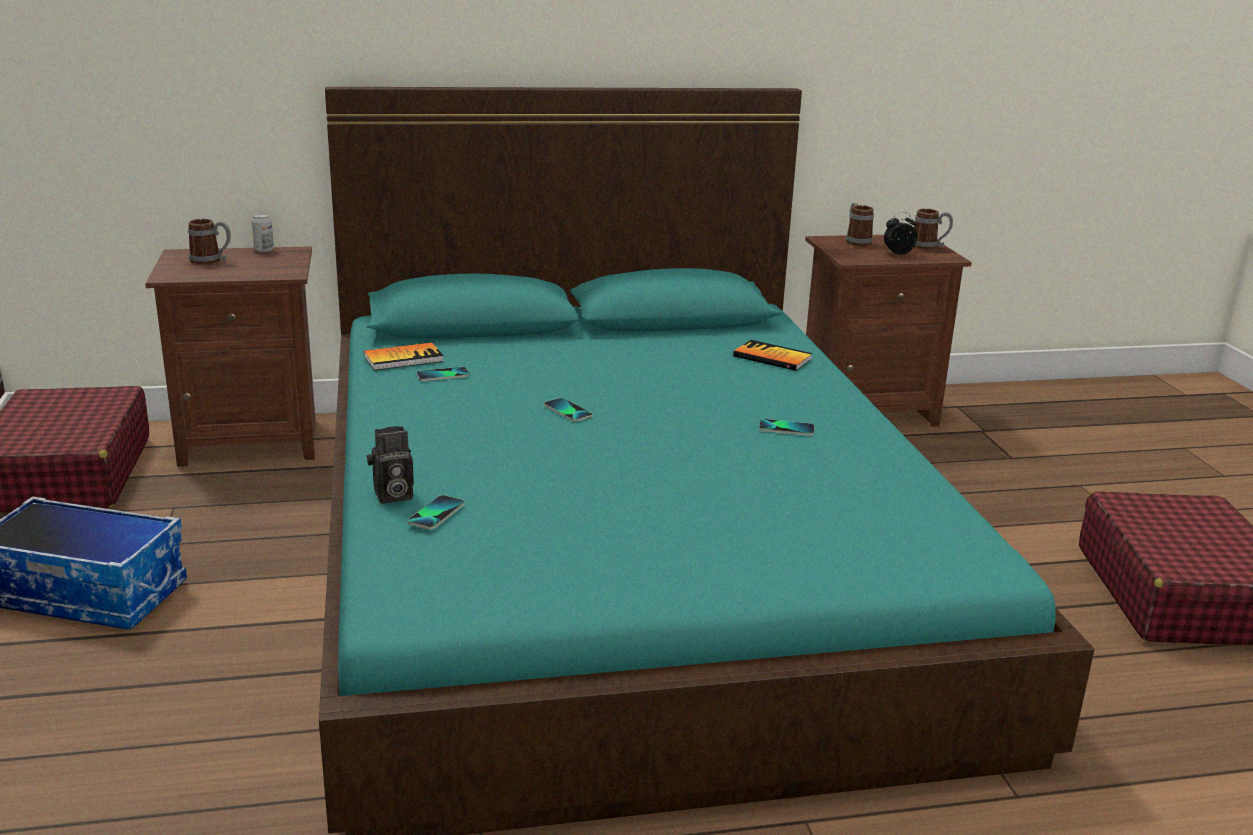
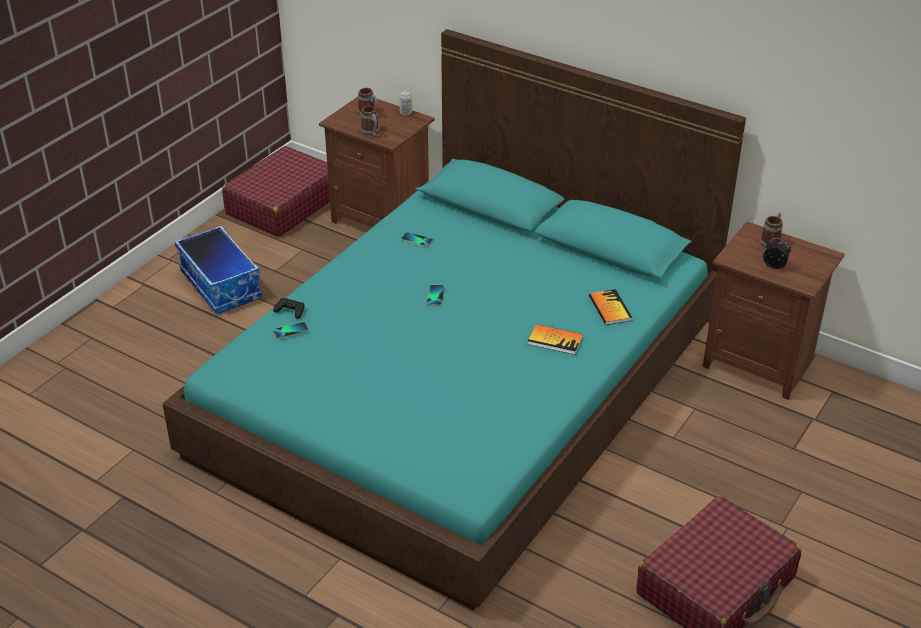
camera: 45 degrees right, 15 degrees up
book [364,342,444,370] -> book moved to [528,324,583,355]
camera [367,426,414,504] -> black game controller [273,298,305,319]
phone [759,419,815,436] -> none
mug [914,209,953,250] -> mug moved to [361,106,379,136]

